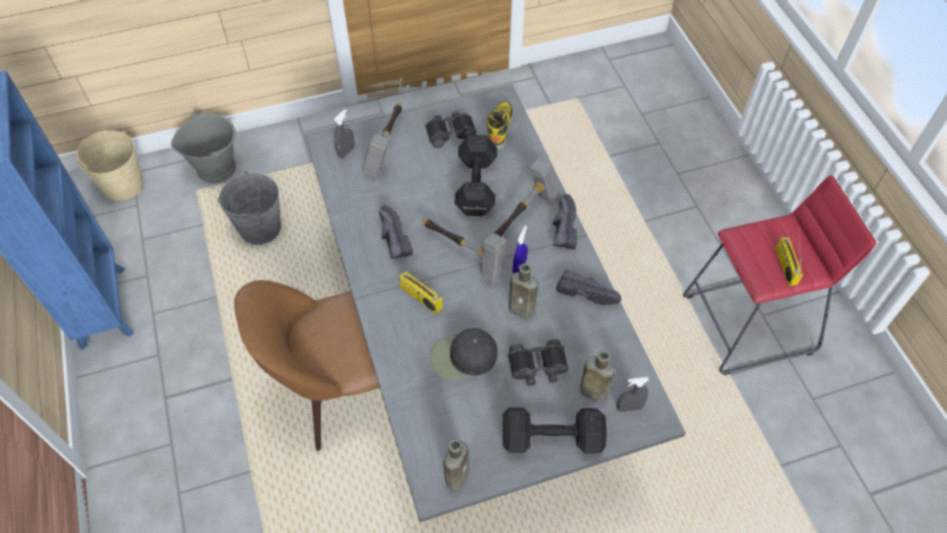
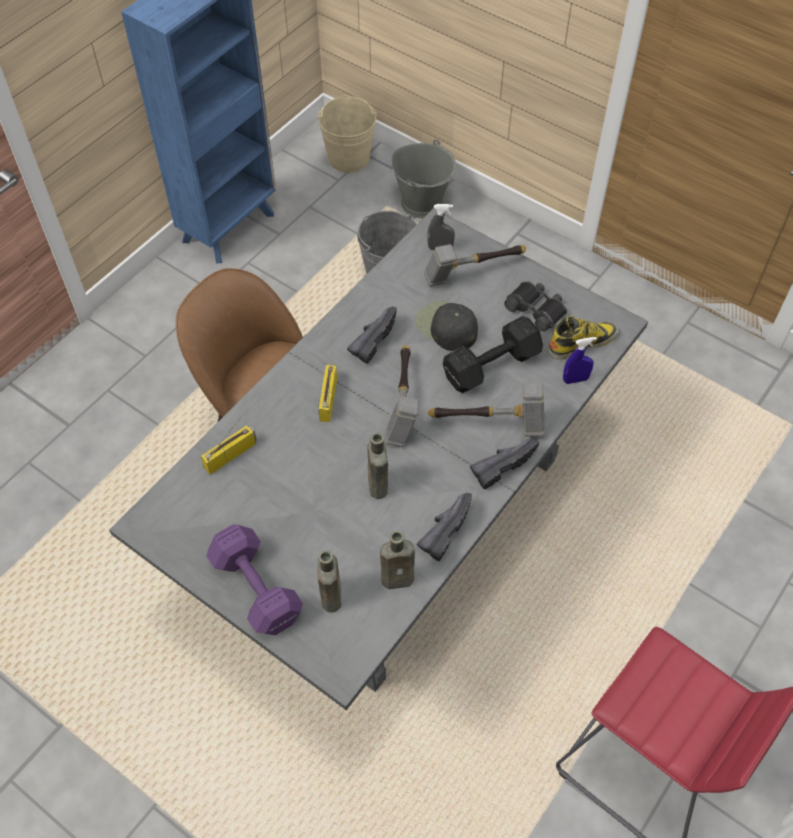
camera: 55 degrees right, 0 degrees up
black cap [430,328,498,379] -> black cap moved to [415,301,478,351]
brown bottle [443,439,470,492] -> brown bottle moved to [380,531,415,589]
black dumbbell [502,407,607,454] -> purple dumbbell [206,525,303,635]
black binoculars [508,339,569,386] -> none
blue spray bottle [513,226,528,274] -> blue spray bottle moved to [563,337,597,384]
black shoe [556,270,621,305] -> black shoe turned 135 degrees counterclockwise [417,493,472,562]
grey spray bottle [617,377,649,412] -> none
radio [775,227,803,286] -> radio moved to [201,416,257,475]

